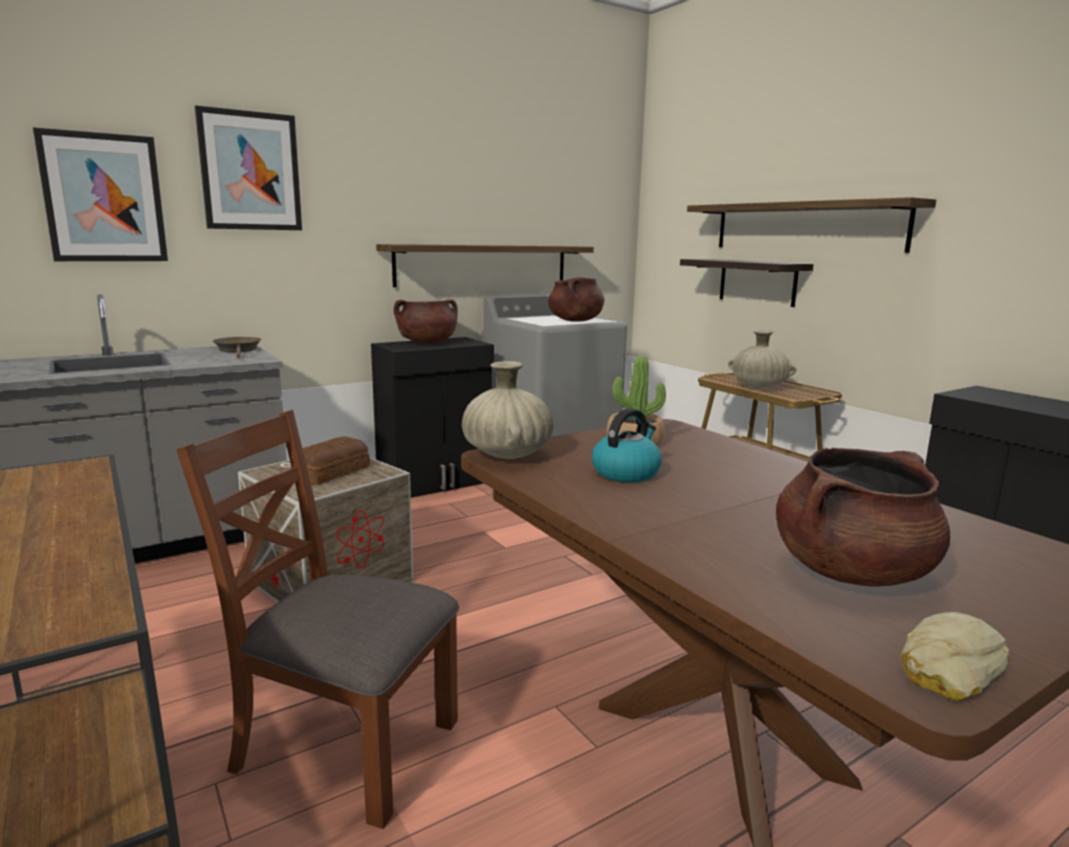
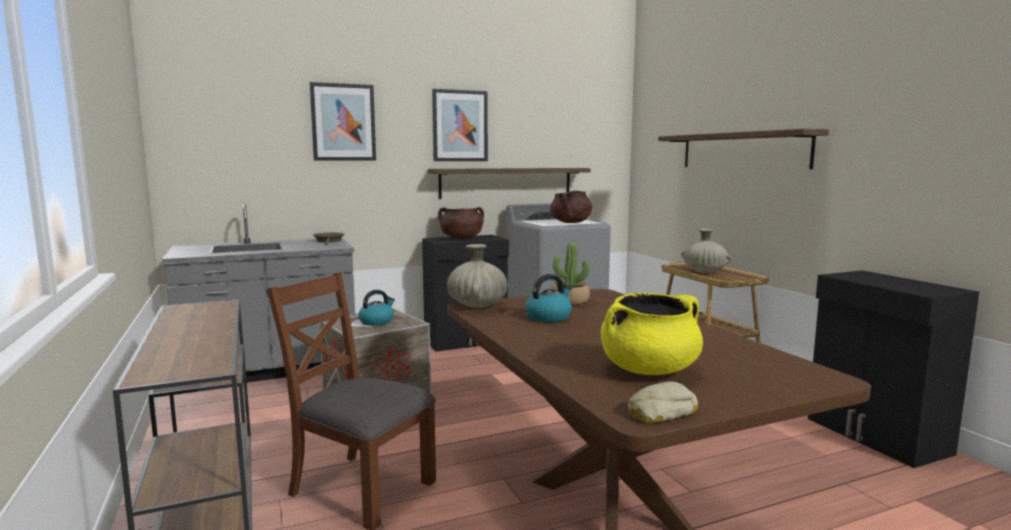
camera: 10 degrees right, 5 degrees down
picture [33,127,168,261] -> picture moved to [432,89,488,161]
bread [291,436,370,485] -> kettle [358,290,395,326]
shelf [680,259,813,307] -> none
brown cooking pot [776,448,950,587] -> yellow cooking pot [600,292,703,375]

